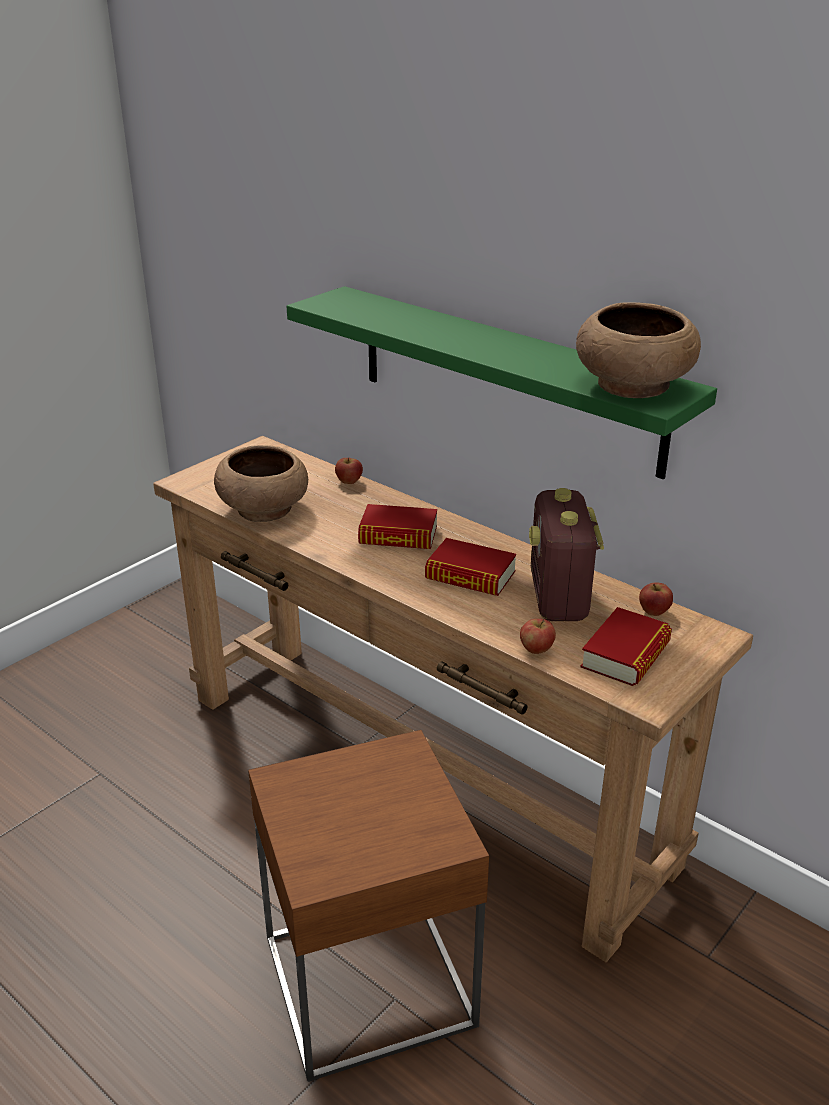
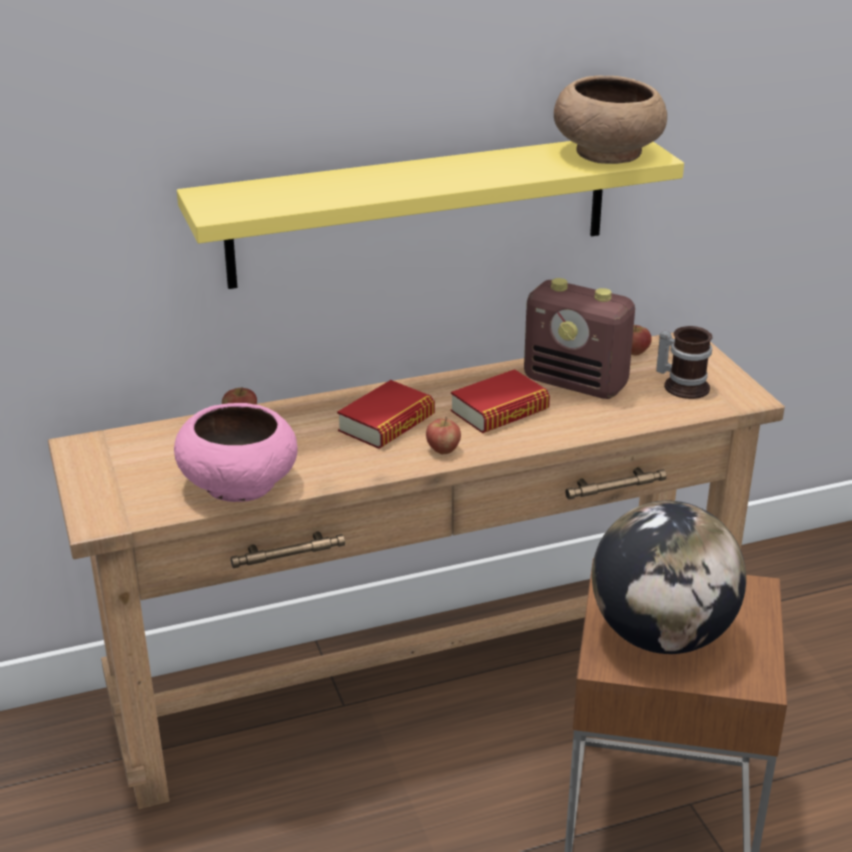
camera: 60 degrees left, 0 degrees up
brown bowl [214,445,308,522] -> pink bowl [174,403,298,502]
green shelf [286,286,717,479] -> yellow shelf [177,141,684,289]
apple [520,619,556,654] -> apple moved to [426,416,461,454]
book [580,607,672,686] -> mug [656,326,713,399]
none -> globe [592,501,746,654]

